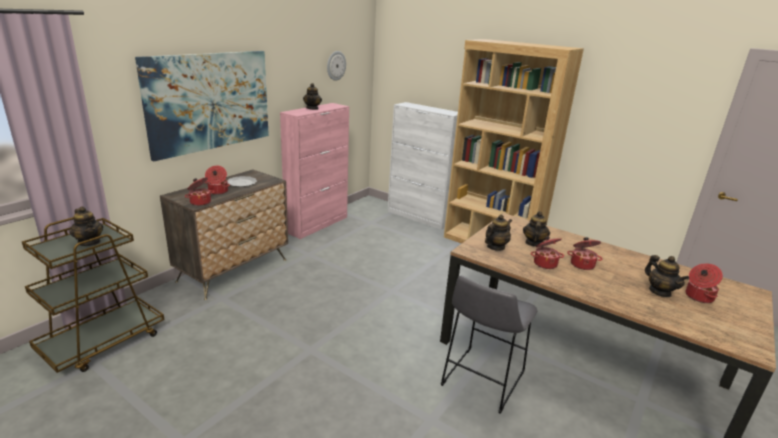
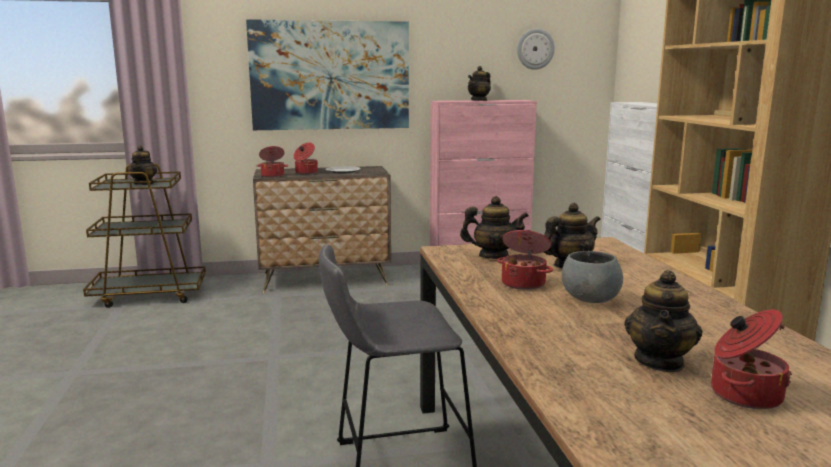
camera: 45 degrees right, 10 degrees down
cooking pot [567,237,603,270] -> grey bowl [562,251,623,303]

